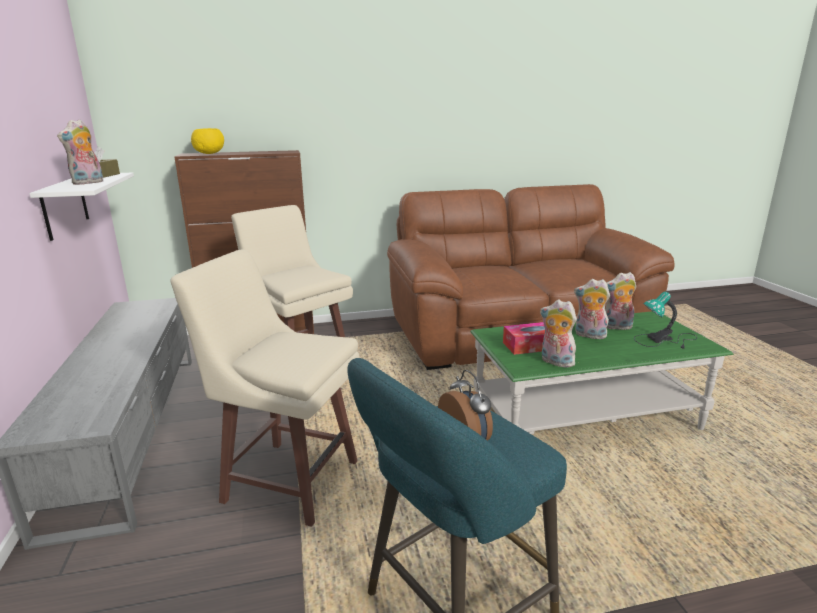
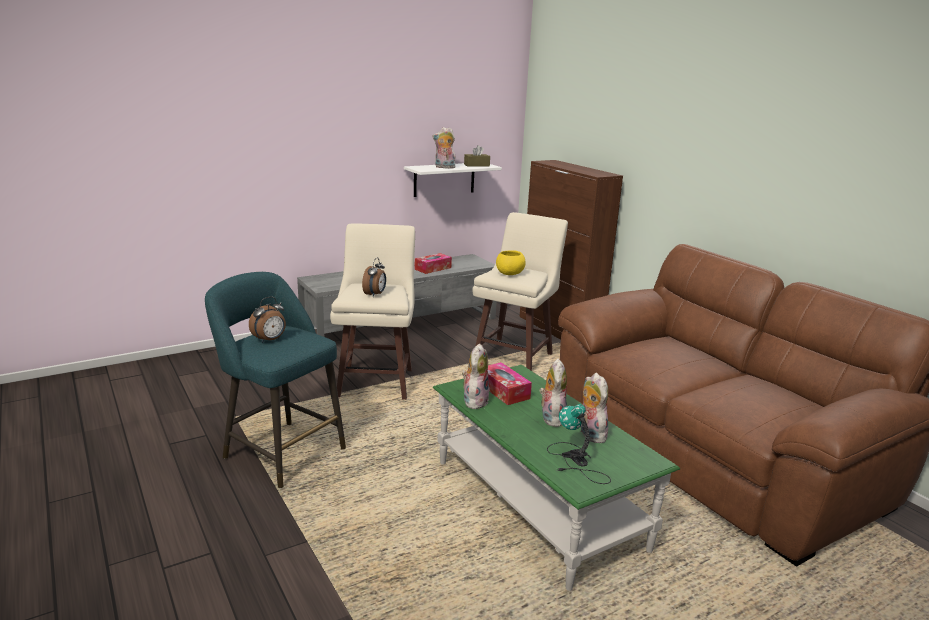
camera: 70 degrees right, 0 degrees up
yellow bowl [191,128,224,154] -> yellow bowl moved to [496,250,526,275]
none -> alarm clock [362,257,386,297]
none -> tissue box [415,253,452,274]

